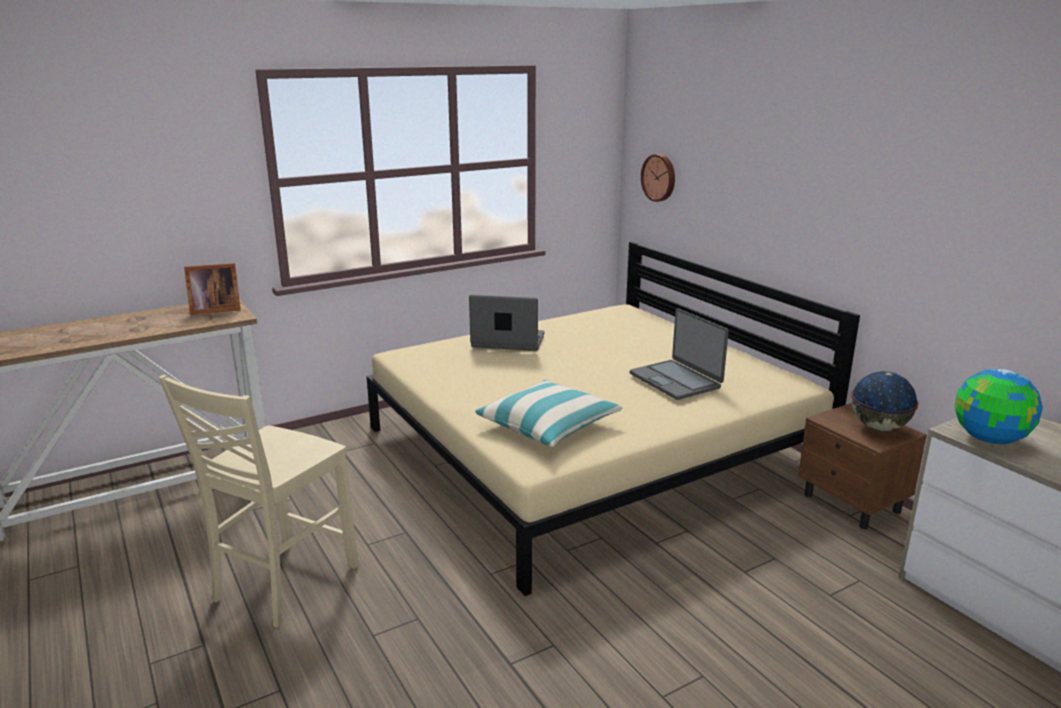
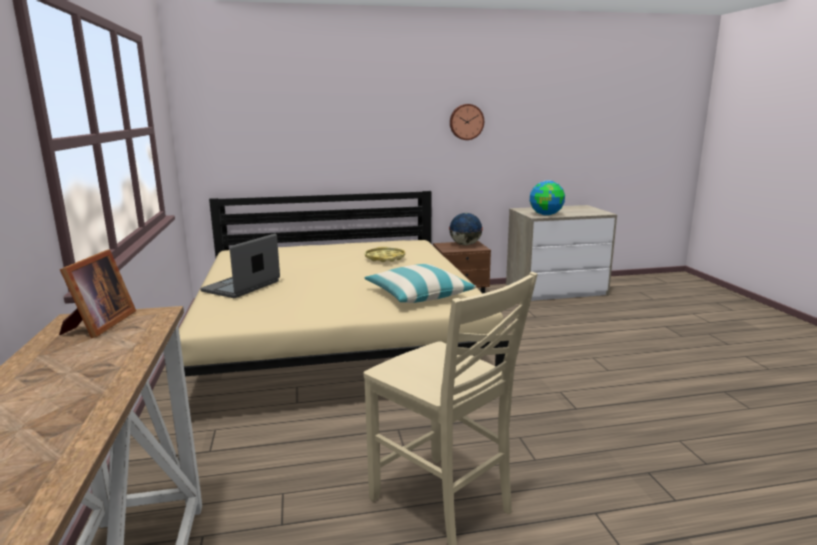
camera: 70 degrees left, 5 degrees down
laptop [630,308,729,400] -> yellow tray [365,247,405,262]
wall clock [641,154,675,202] -> wall clock moved to [450,104,484,140]

